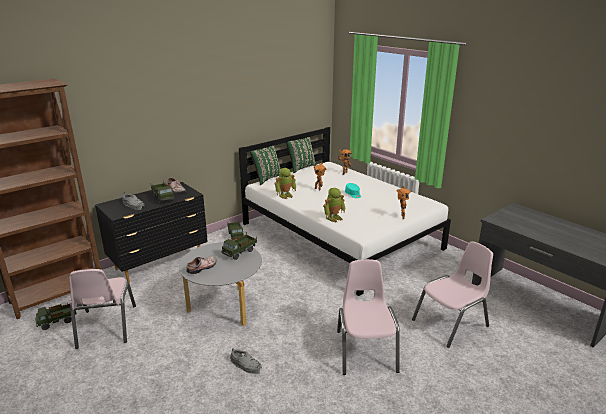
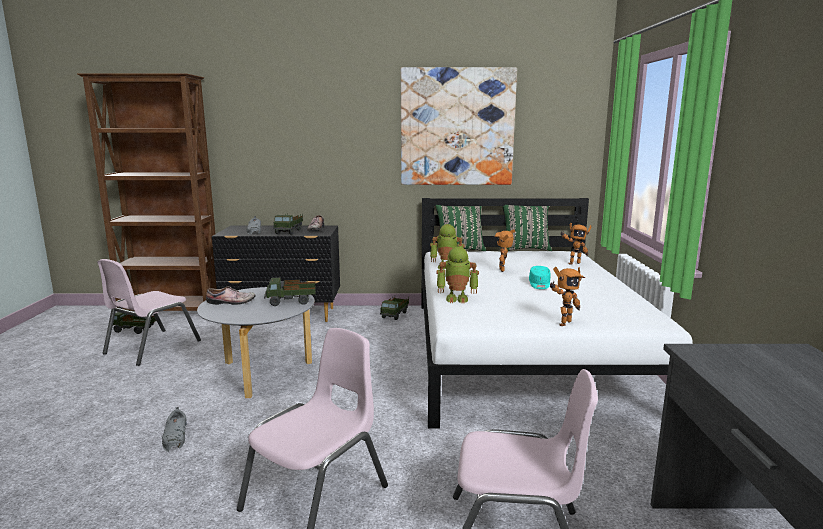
camera: 40 degrees right, 10 degrees down
none -> picture [401,67,517,185]

